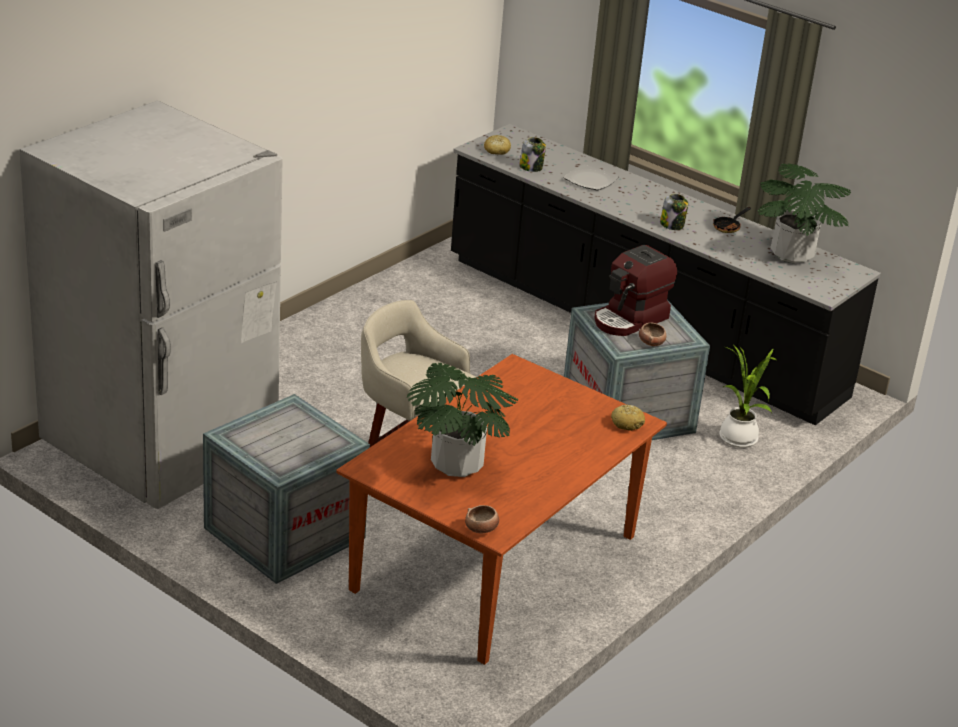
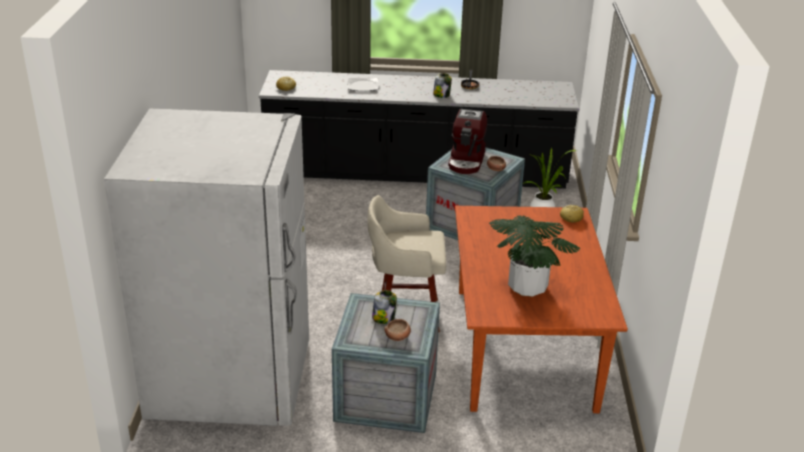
camera: 35 degrees left, 0 degrees up
bowl [465,505,499,534] -> bowl moved to [384,319,411,341]
jar [519,137,546,172] -> jar moved to [372,290,397,324]
potted plant [757,163,851,264] -> none

